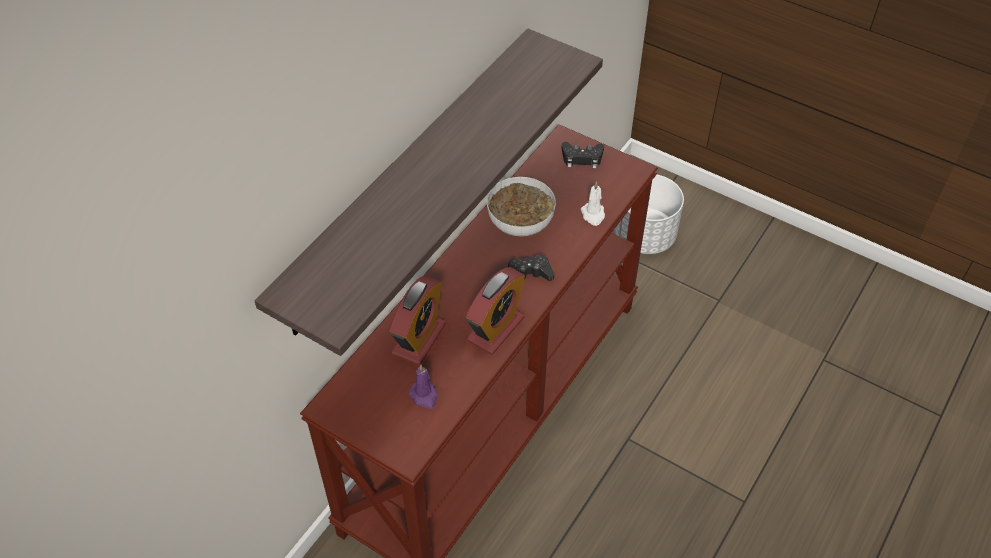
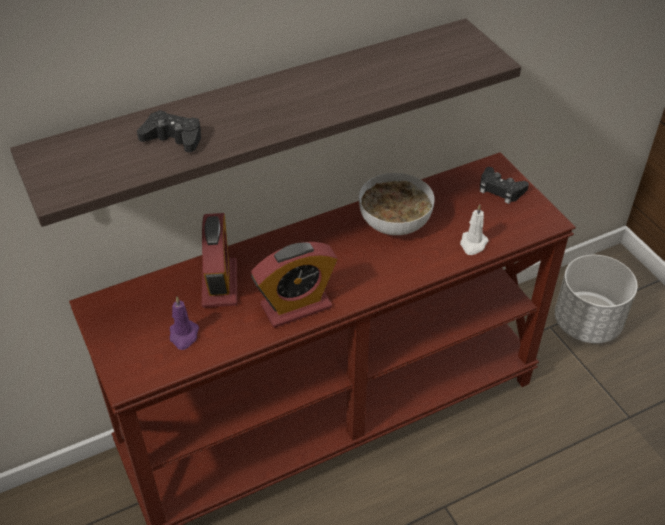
camera: 30 degrees right, 5 degrees down
alarm clock [389,275,446,365] -> alarm clock turned 60 degrees counterclockwise [202,213,237,308]
black game controller [508,254,554,281] -> black game controller moved to [137,110,201,152]

